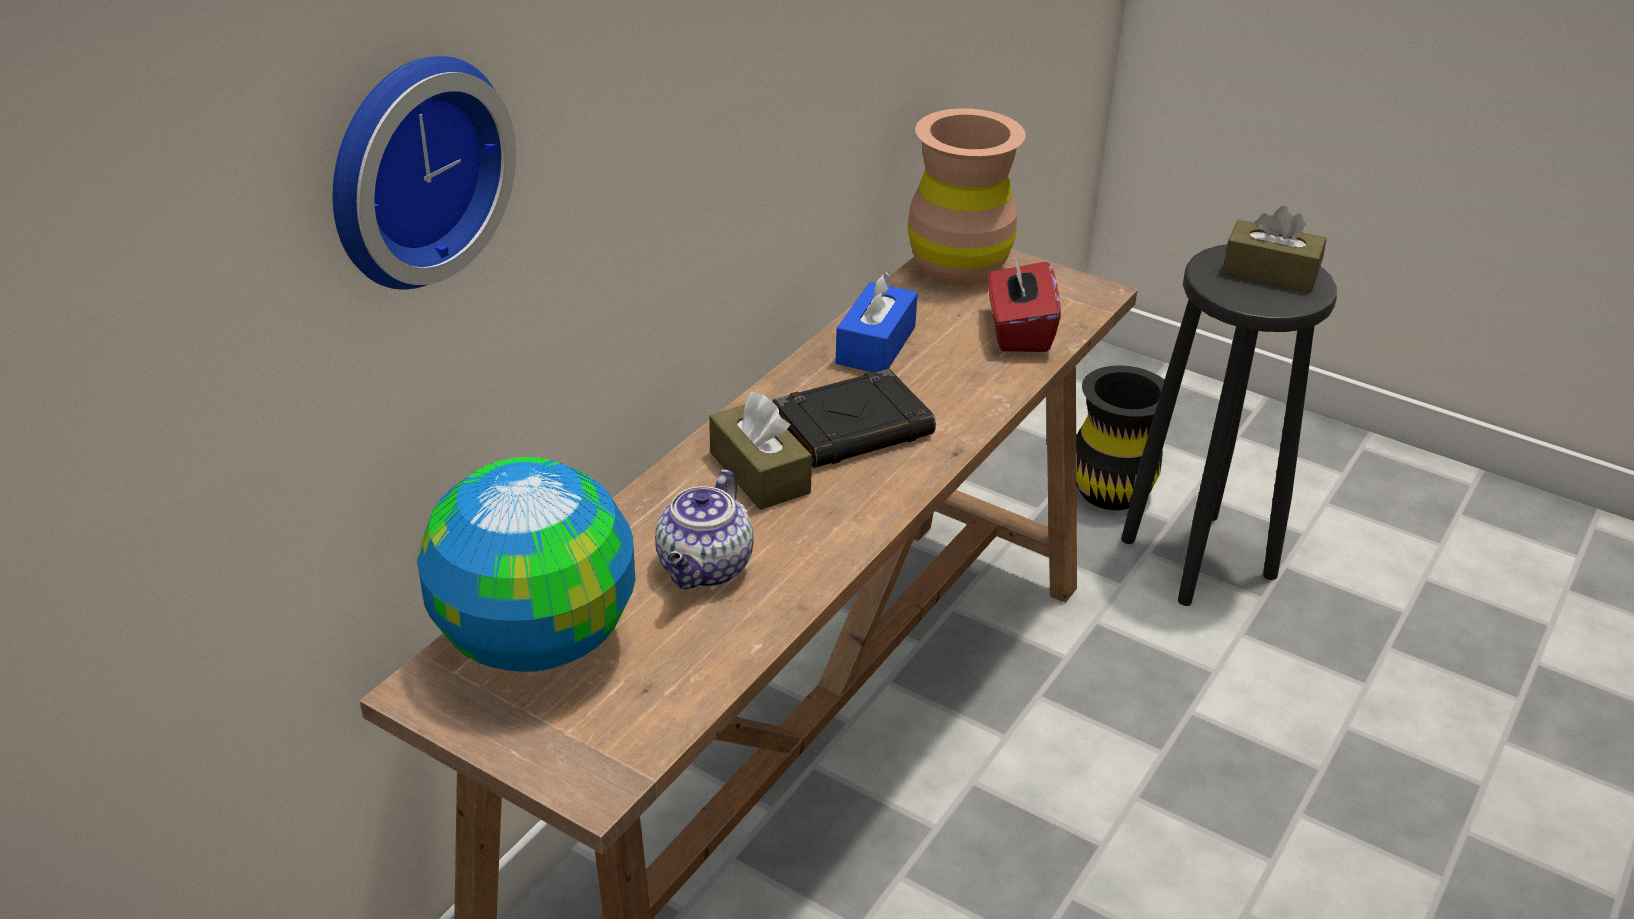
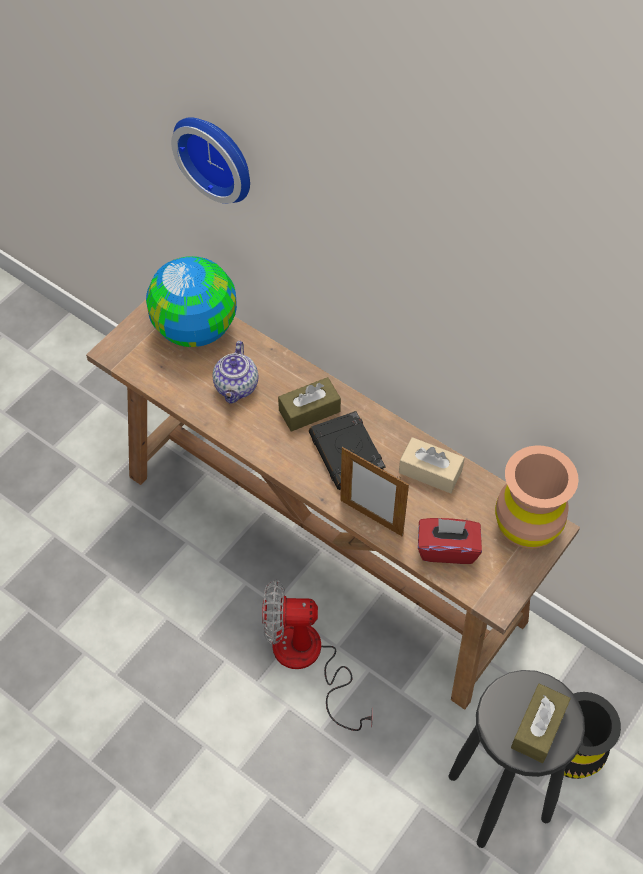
camera: 95 degrees right, 20 degrees up
teapot [655,470,754,589] -> teapot turned 105 degrees counterclockwise [212,341,259,404]
blue tissue box [835,271,918,373] -> beige tissue box [399,437,465,493]
none -> fan [262,580,373,731]
none -> picture frame [340,447,409,537]

